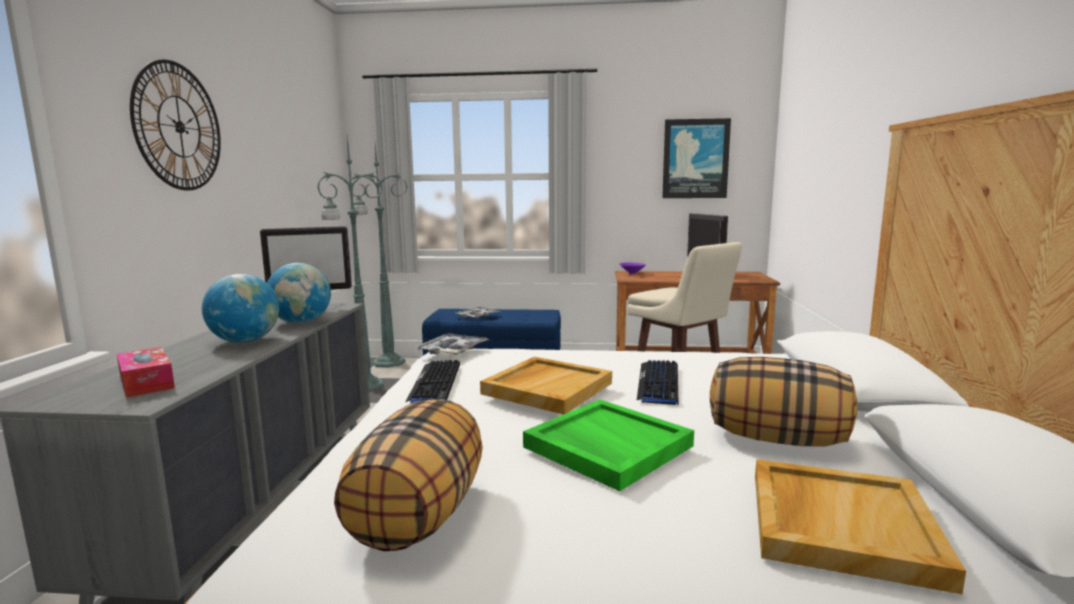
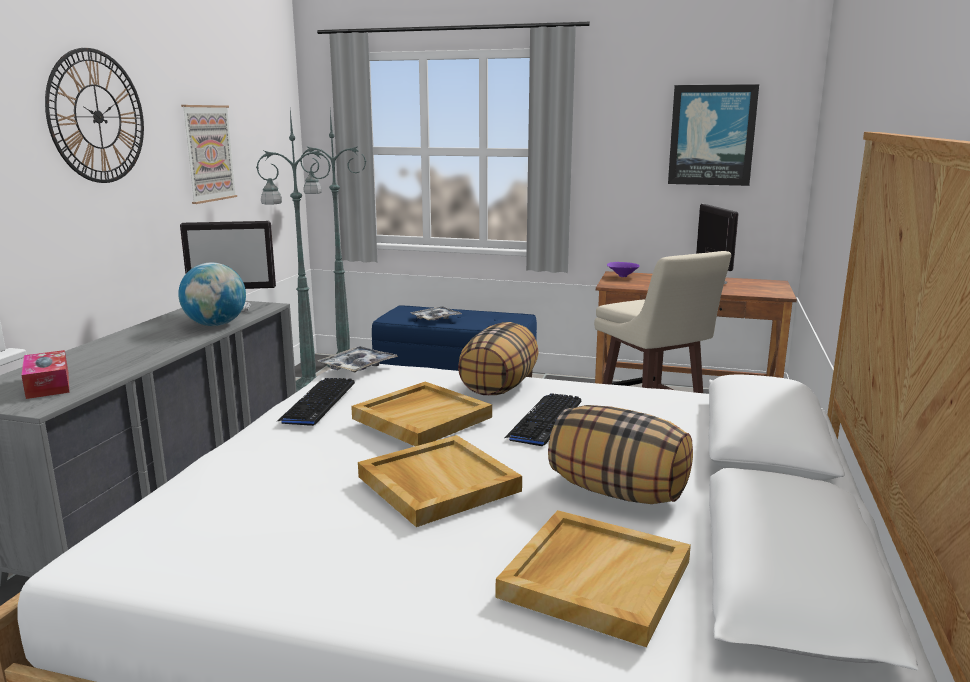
camera: 10 degrees right, 5 degrees up
globe [202,274,279,343] -> none
pillow [334,399,483,551] -> pillow moved to [458,322,539,395]
green tray [523,400,694,491] -> beige tray [358,435,522,527]
none -> picture [181,105,237,204]

